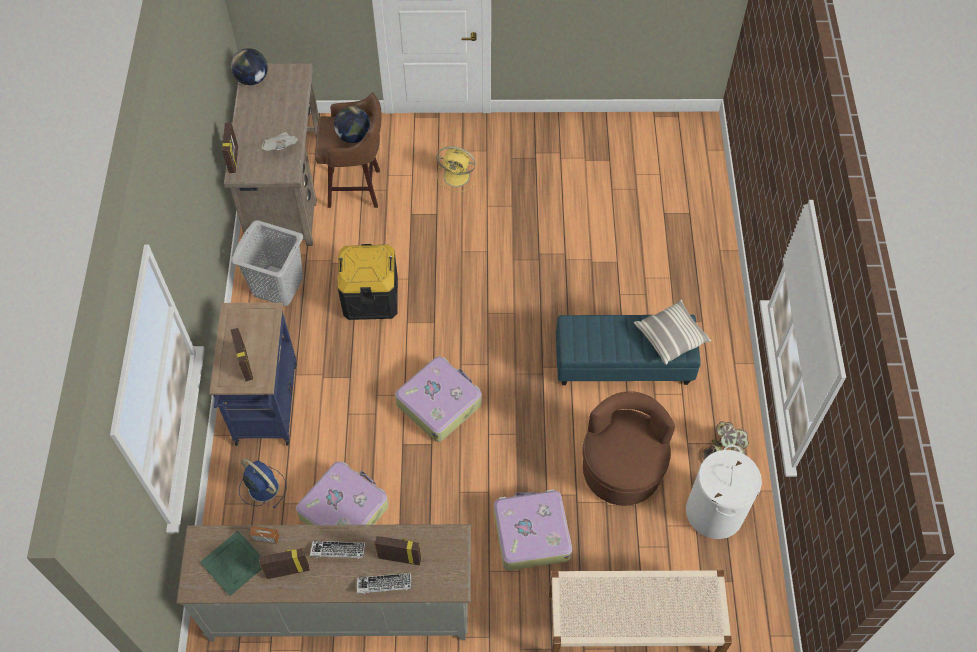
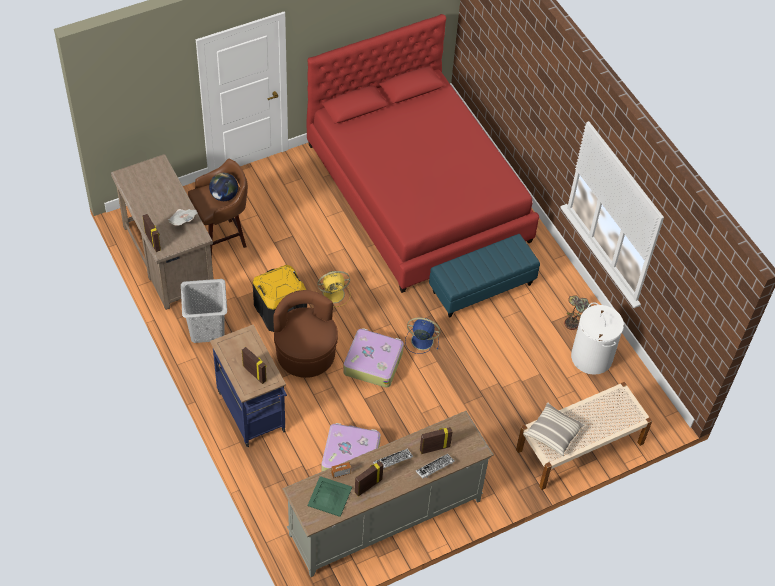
camera: 30 degrees left, 5 degrees down
globe [231,48,268,85] -> none
blue fan [239,458,287,508] -> blue fan moved to [405,318,440,354]
yellow fan [437,146,477,192] -> yellow fan moved to [316,271,350,307]
suitcase [494,489,572,571] -> none
brown armchair [582,391,675,506] -> brown armchair moved to [273,290,338,378]
pillow [634,300,712,365] -> pillow moved to [524,402,585,456]
none -> red bed [307,14,539,293]

